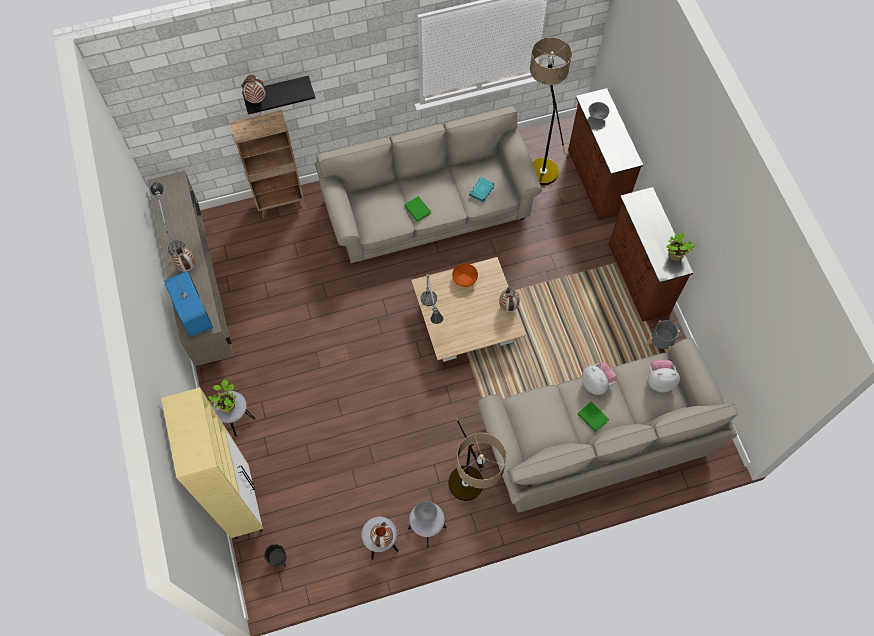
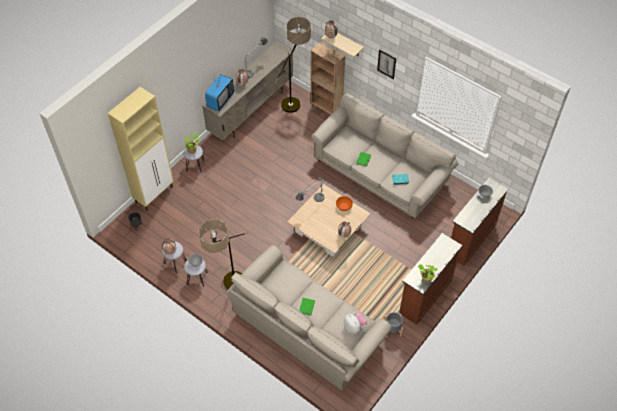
camera: 55 degrees right, 10 degrees down
black shelf [242,76,315,115] -> beige shelf [321,33,364,57]
floor lamp [530,37,572,185] -> floor lamp moved to [275,17,311,113]
plush toy [582,362,617,395] -> none
none -> picture [377,49,396,79]

